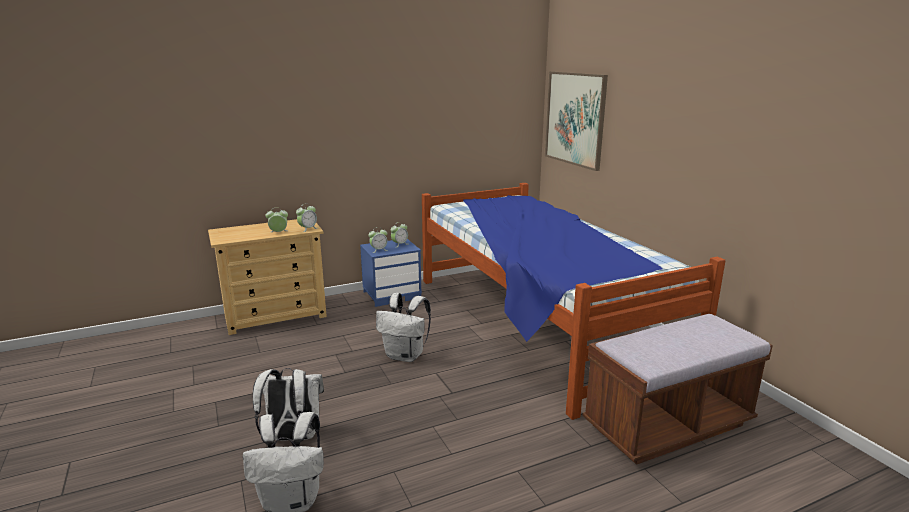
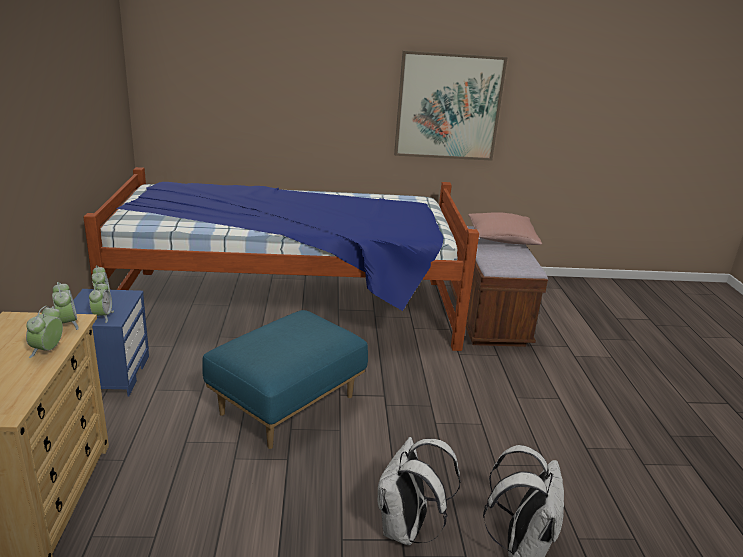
camera: 70 degrees left, 5 degrees up
white backpack [376,293,431,362] -> blue ottoman [202,310,368,449]
picture [545,71,608,171] -> picture moved to [394,51,507,161]
none -> pink pillow [468,212,542,245]

